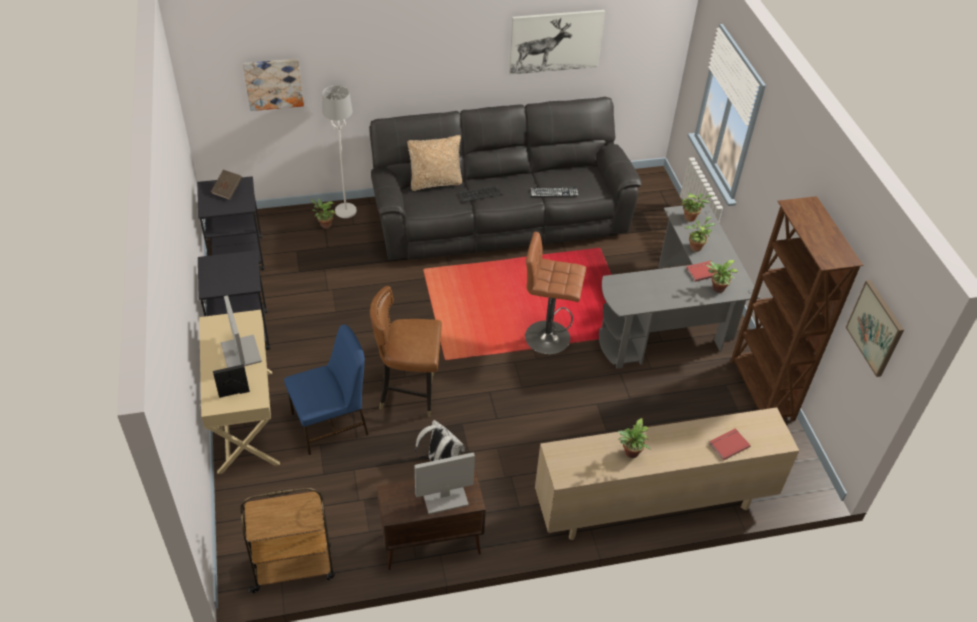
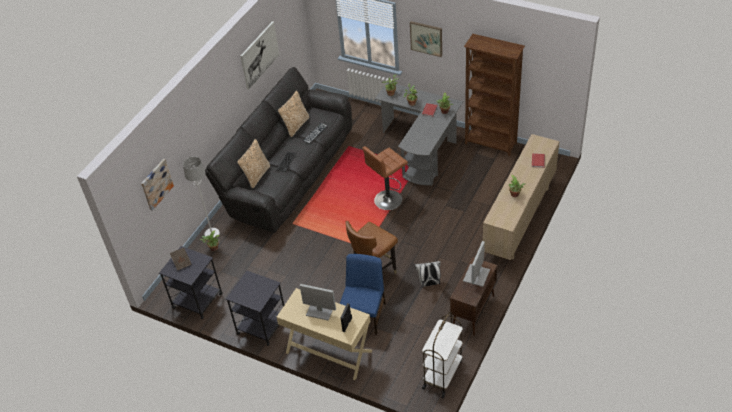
camera: 45 degrees left, 0 degrees up
brown cart [240,488,335,593] -> white cart [422,312,463,398]
picture [846,280,904,377] -> picture moved to [410,21,442,57]
none -> beige pillow [278,91,309,137]

